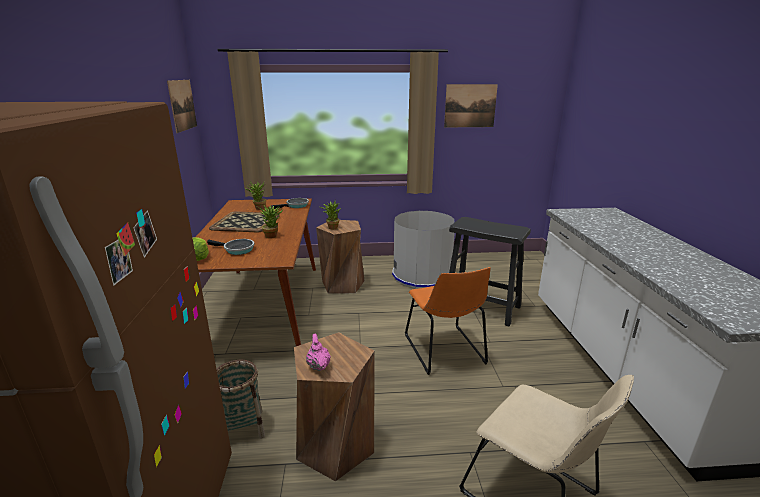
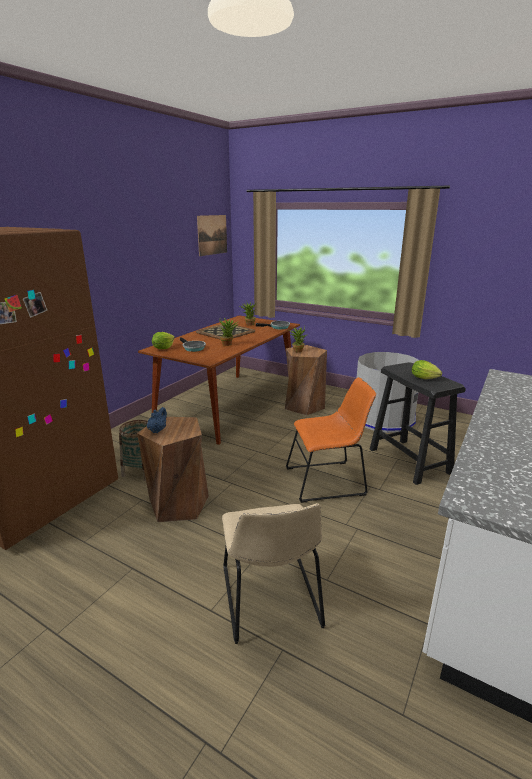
camera: 35 degrees right, 0 degrees up
pink teapot [306,334,331,371] -> blue teapot [147,407,167,433]
orange chair [405,267,491,375] -> orange chair turned 120 degrees counterclockwise [286,377,376,503]
picture [444,84,498,128] -> none
none -> lettuce [412,360,442,379]

